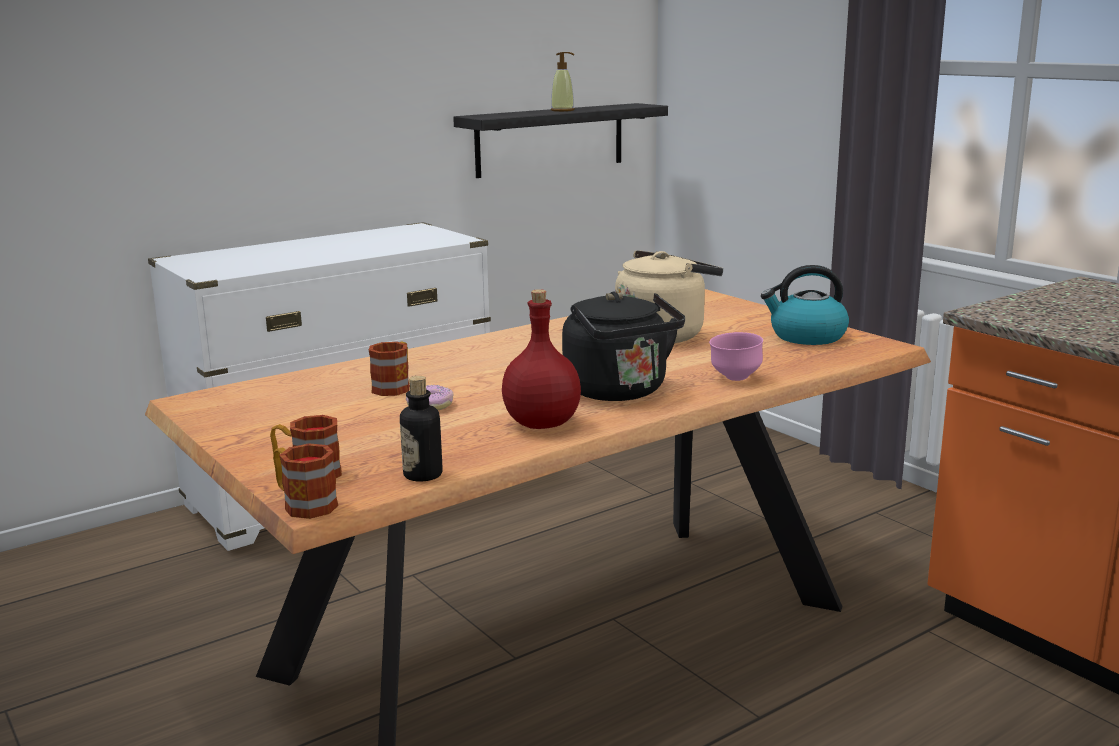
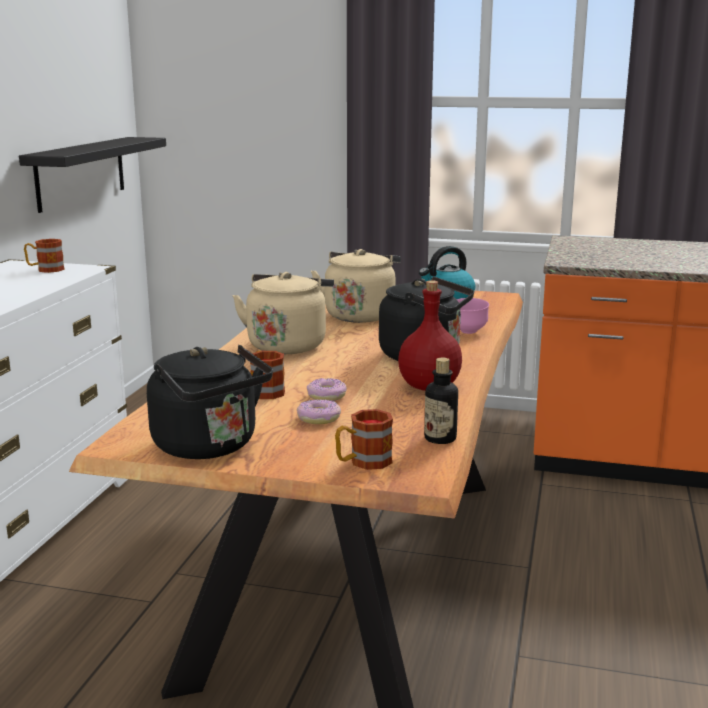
camera: 40 degrees left, 0 degrees up
mug [273,443,338,519] -> mug moved to [24,239,65,273]
soap dispenser [551,52,575,112] -> none
none -> black kettle [147,345,273,459]
none -> beige kettle [233,272,334,354]
none -> donut [297,399,341,424]

